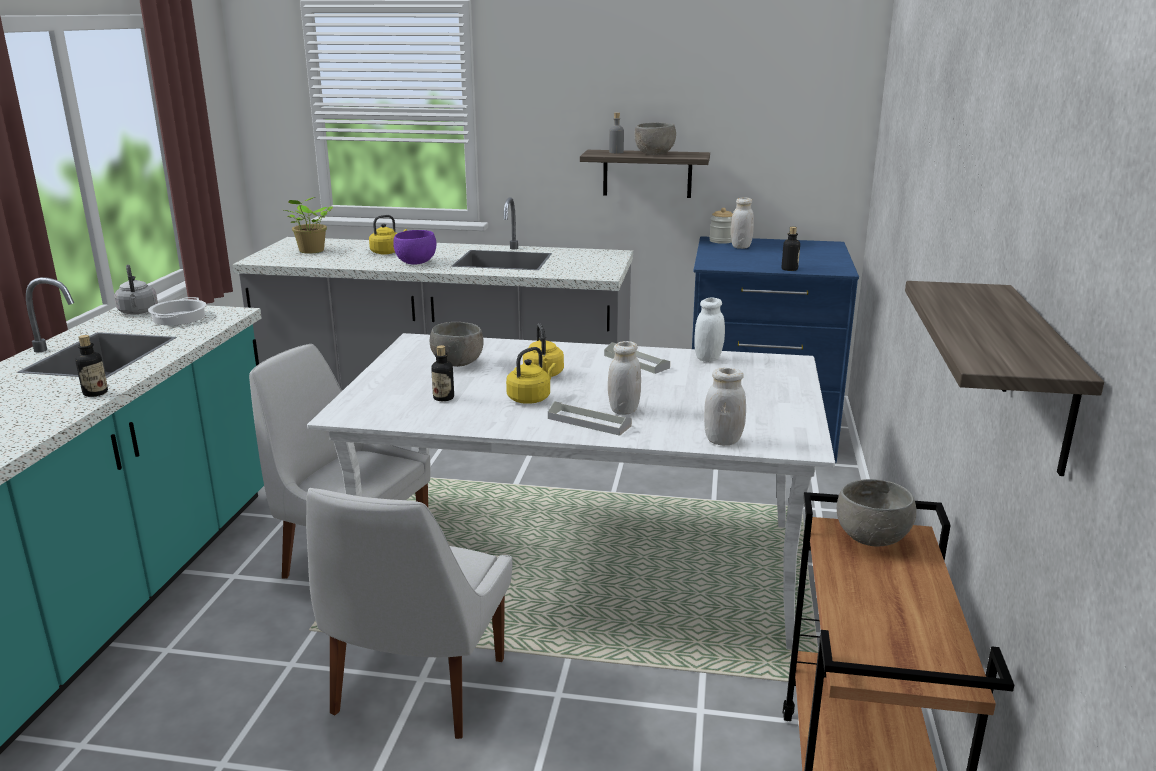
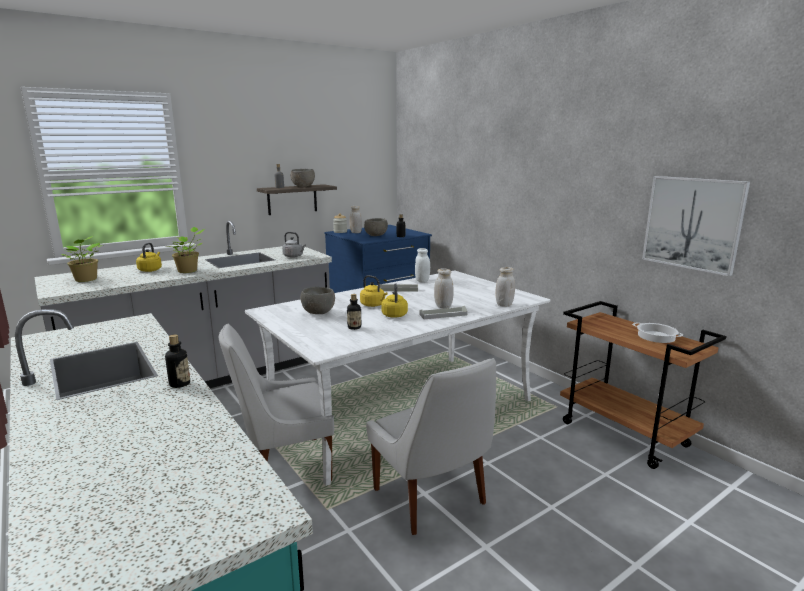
camera: 45 degrees left, 5 degrees down
grey kettle [114,265,158,314] -> grey kettle moved to [282,232,306,258]
cooking pot [148,297,206,325] -> cooking pot moved to [632,322,683,343]
purple bowl [393,230,436,264] -> potted plant [167,227,205,273]
grey bowl [837,479,916,546] -> grey bowl moved to [364,218,388,236]
shelf [905,281,1104,476] -> picture [642,176,750,276]

